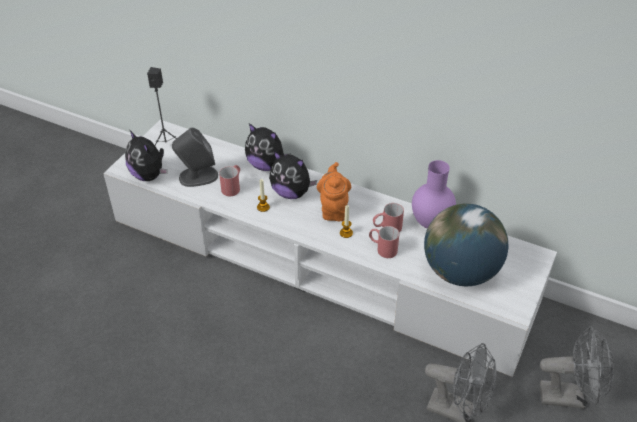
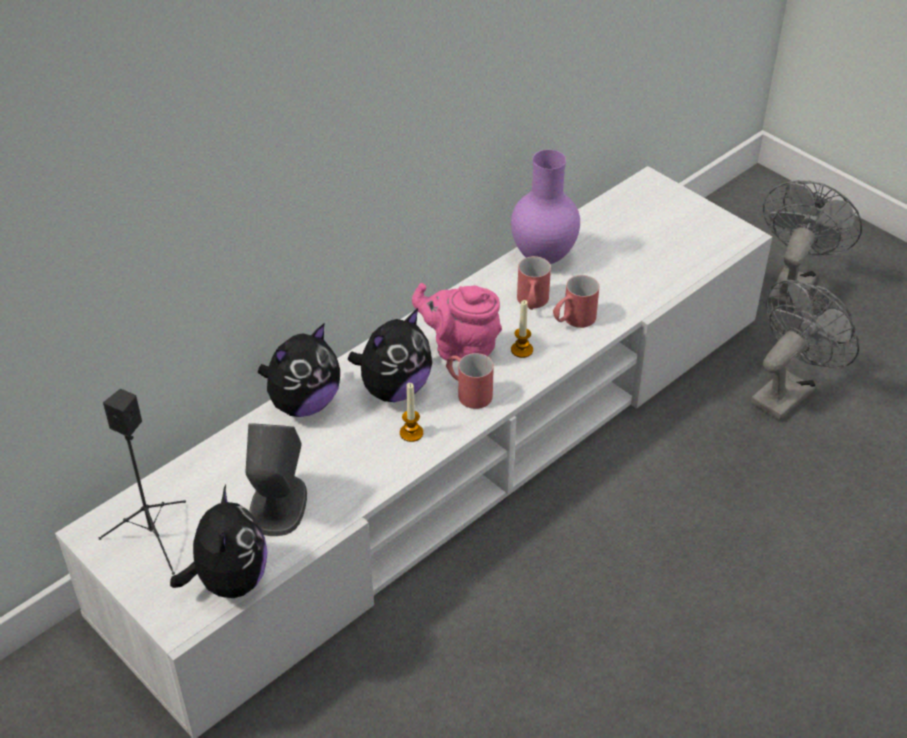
camera: 70 degrees left, 0 degrees up
plush toy [125,130,168,181] -> plush toy turned 75 degrees counterclockwise [170,485,268,598]
red mug [219,165,240,196] -> red mug moved to [446,353,494,409]
orange teapot [317,162,351,221] -> pink teapot [412,283,502,361]
globe [424,204,509,286] -> none

